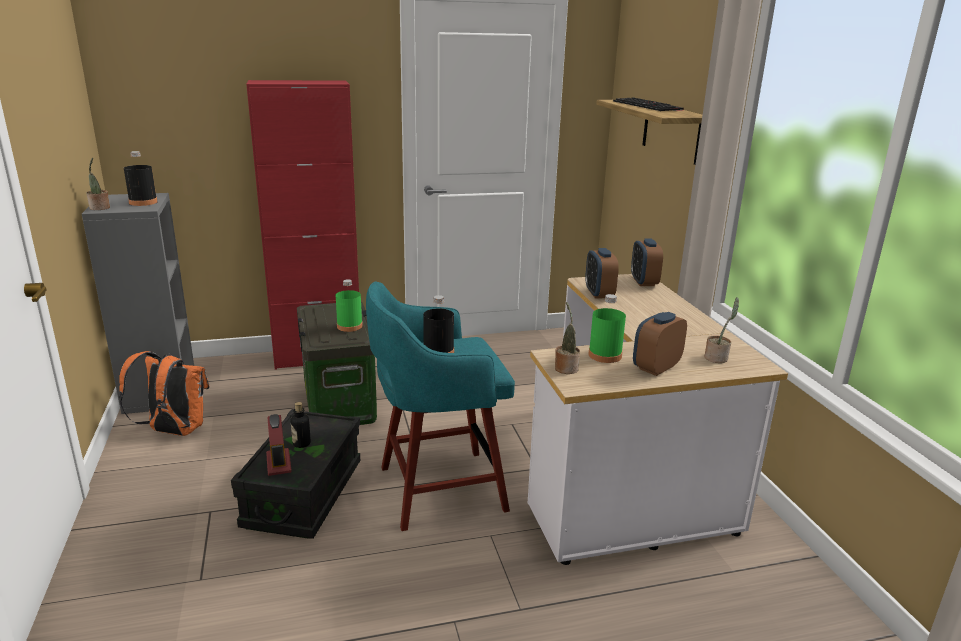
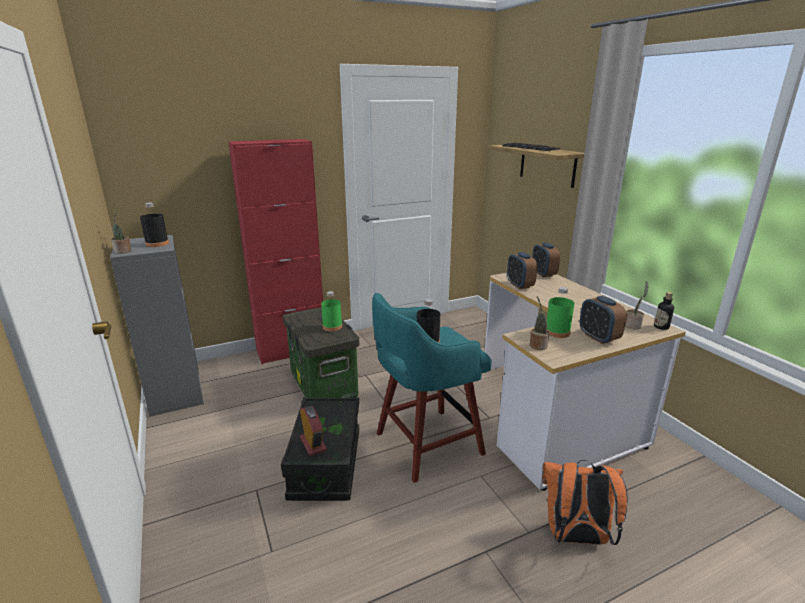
camera: 10 degrees left, 0 degrees up
orange backpack [119,351,209,436] -> orange backpack moved to [542,460,628,545]
bottle [291,402,311,448] -> bottle moved to [654,292,674,330]
alarm clock [633,312,687,376] -> alarm clock turned 60 degrees counterclockwise [580,296,627,344]

